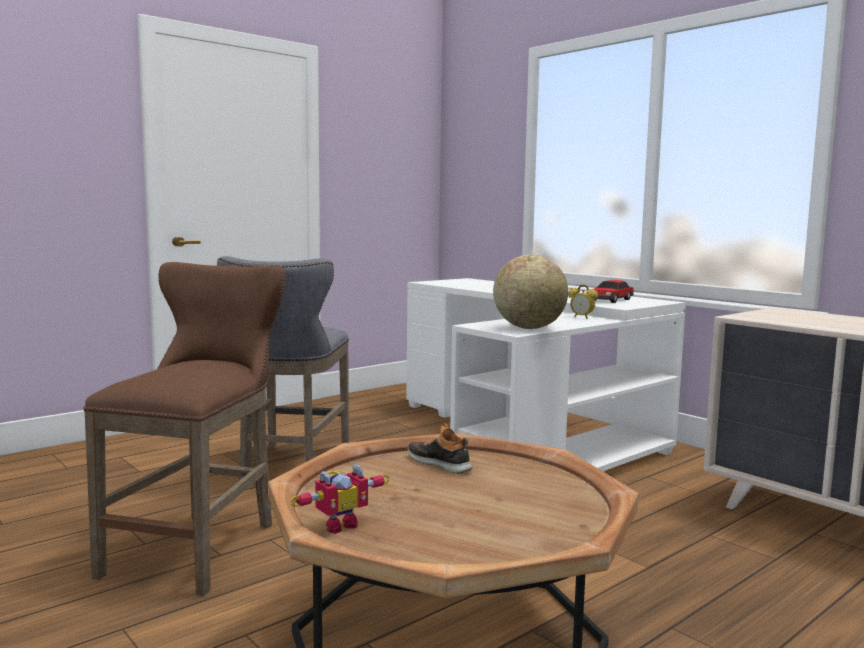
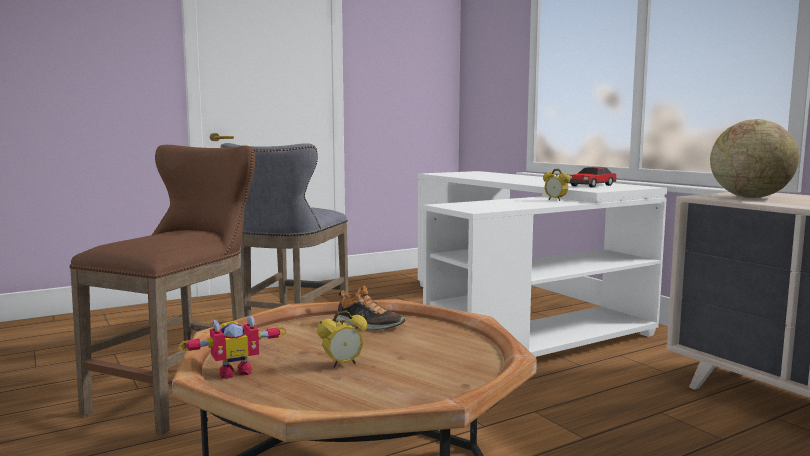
camera: 10 degrees right, 0 degrees up
shoe [408,424,473,474] -> shoe turned 150 degrees clockwise [336,286,405,330]
globe [493,254,568,329] -> globe moved to [710,119,799,198]
none -> alarm clock [317,311,367,368]

